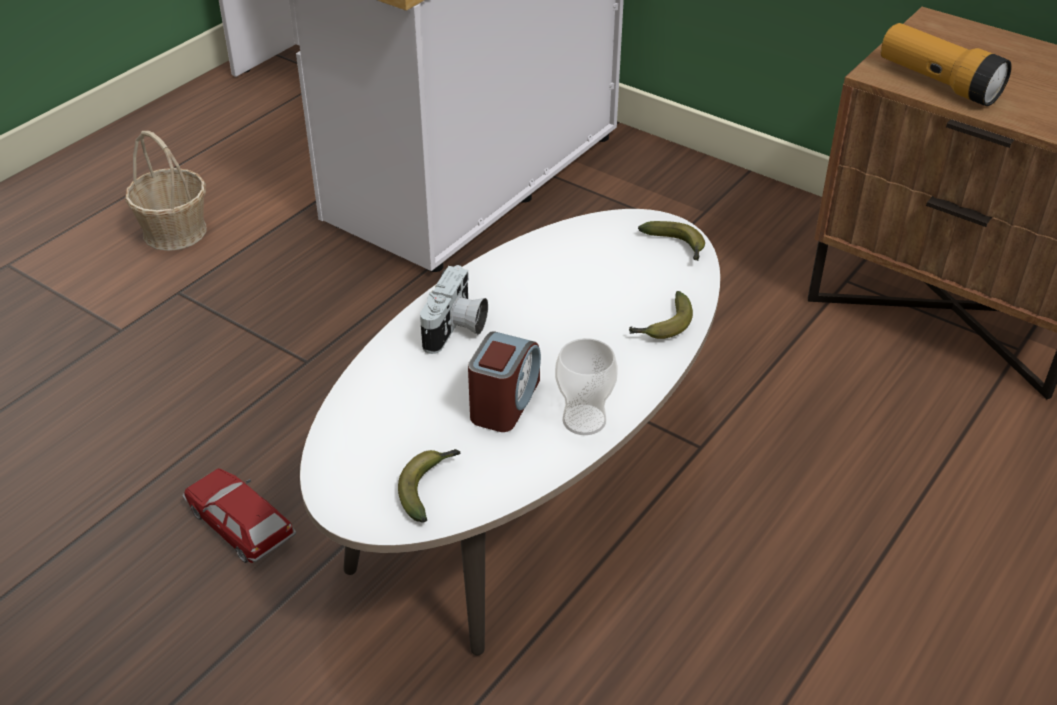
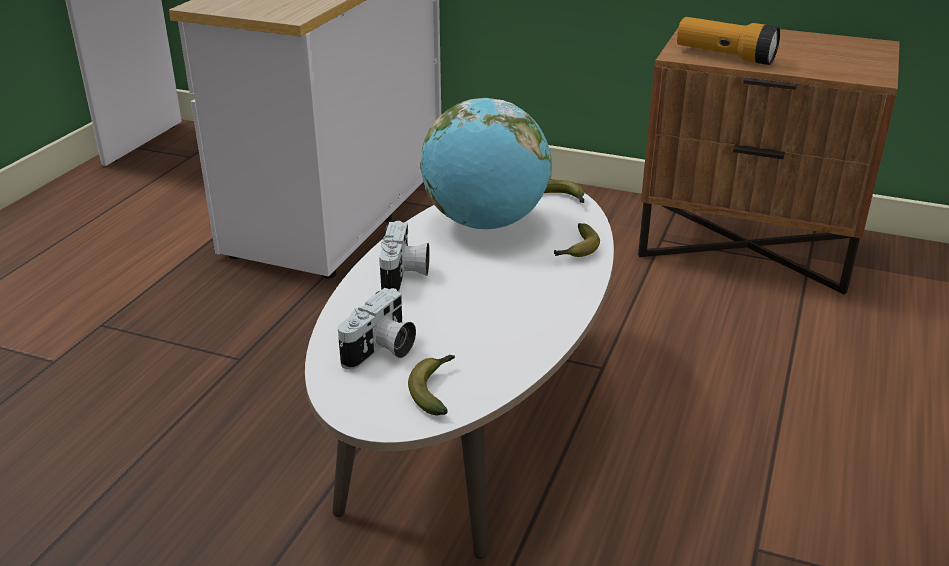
camera: 15 degrees left, 10 degrees down
basket [125,131,206,251] -> none
toy car [182,468,296,563] -> none
alarm clock [468,331,541,432] -> none
cup [555,338,618,435] -> none
none -> camera [338,288,416,370]
none -> globe [420,98,552,229]

